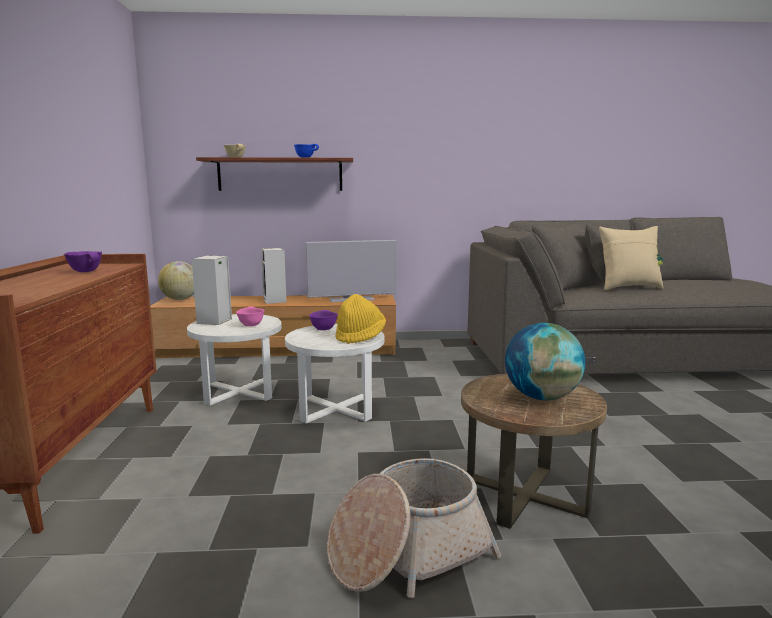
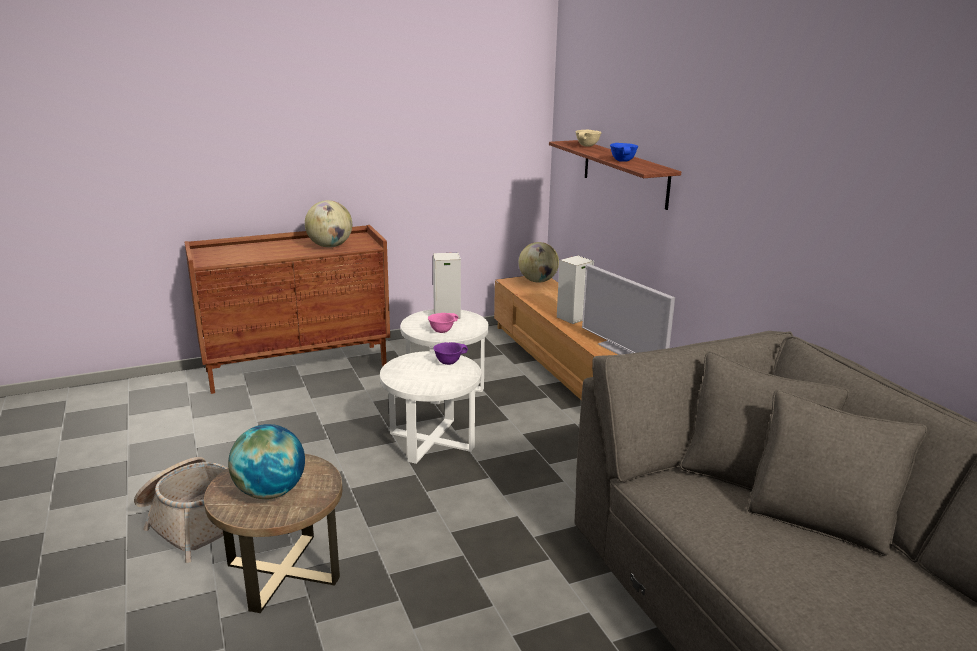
camera: 70 degrees right, 10 degrees up
purple bowl [64,251,102,272] -> globe [305,200,352,248]
yellow hat [335,294,386,344] -> none
beige pillow [599,226,664,290] -> none

